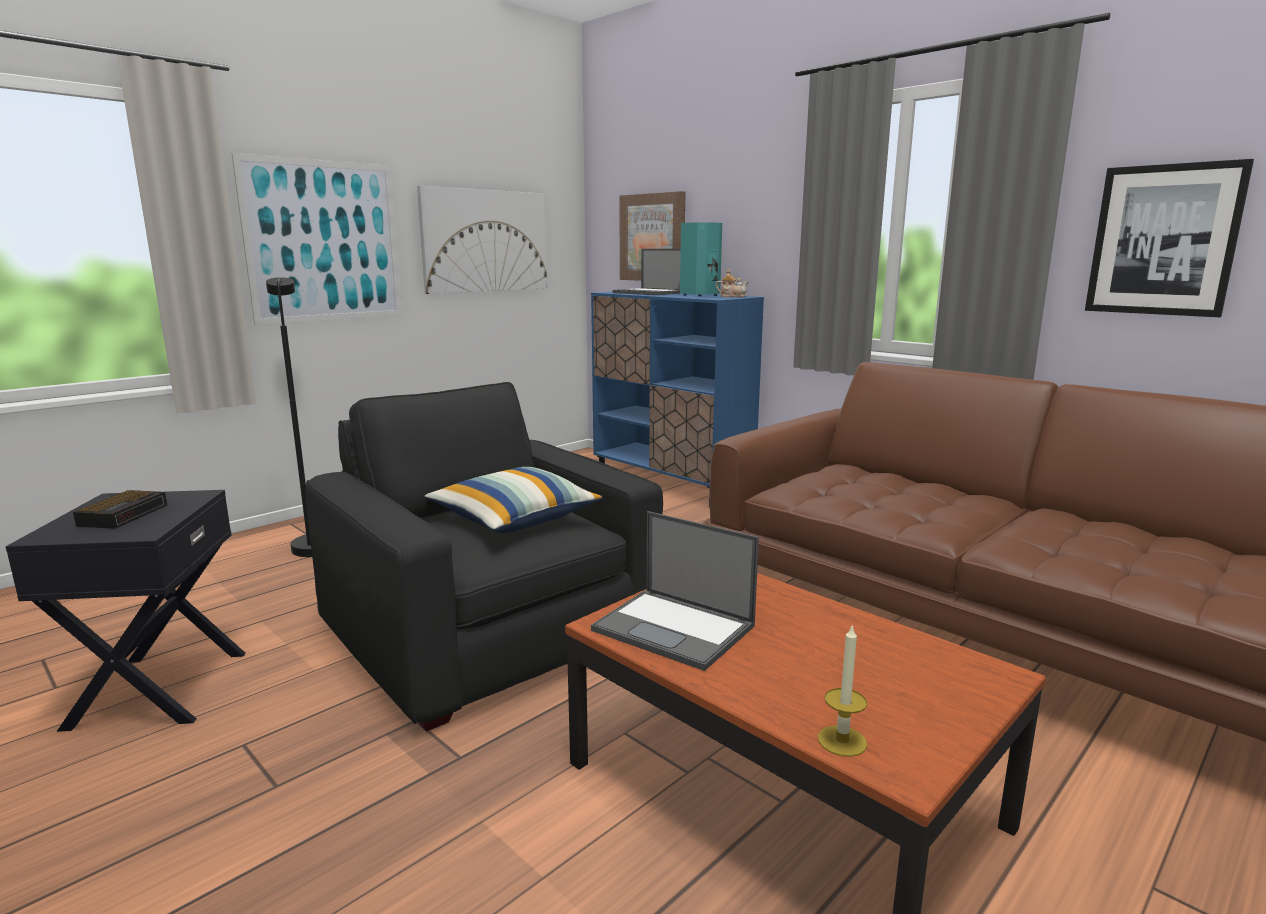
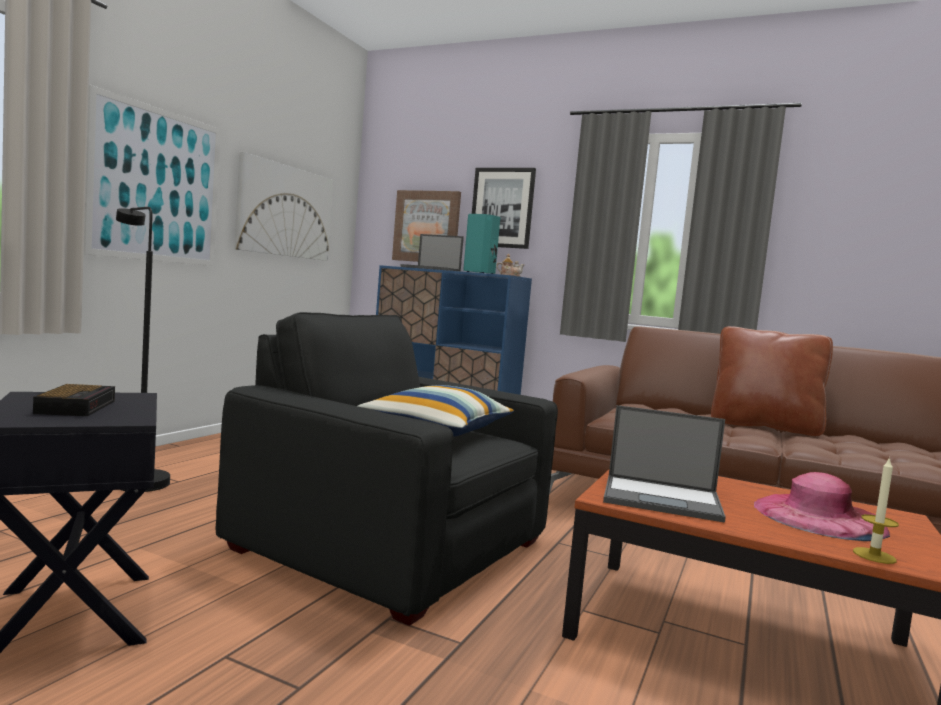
camera: 20 degrees left, 10 degrees down
picture [1085,159,1254,317] -> picture moved to [472,168,536,249]
none -> brown pillow [711,326,833,436]
none -> pink hat [754,472,890,541]

